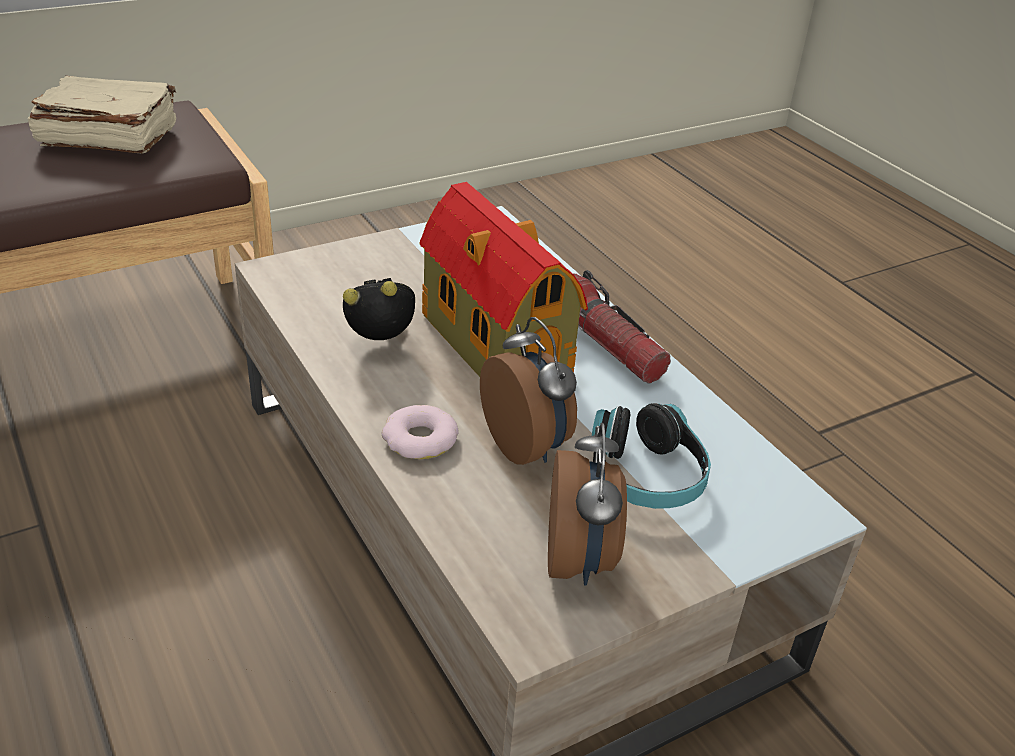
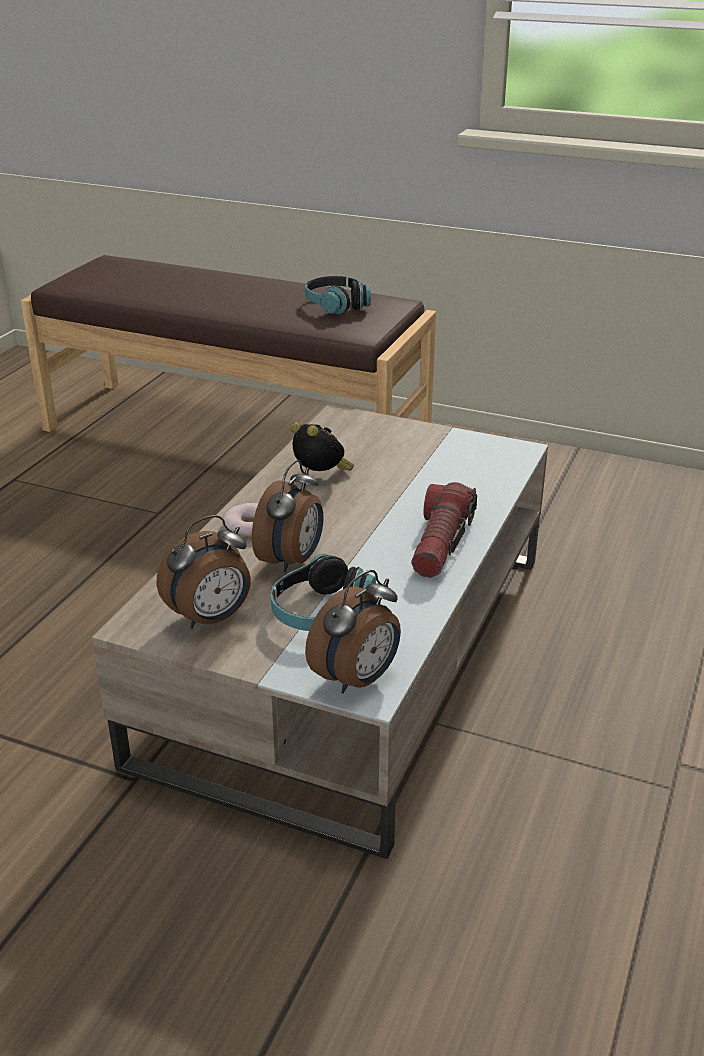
camera: 55 degrees right, 5 degrees down
beige book [28,76,176,154] -> headphones [305,276,371,314]
toy house [419,182,588,377] -> none
none -> alarm clock [305,570,401,694]

